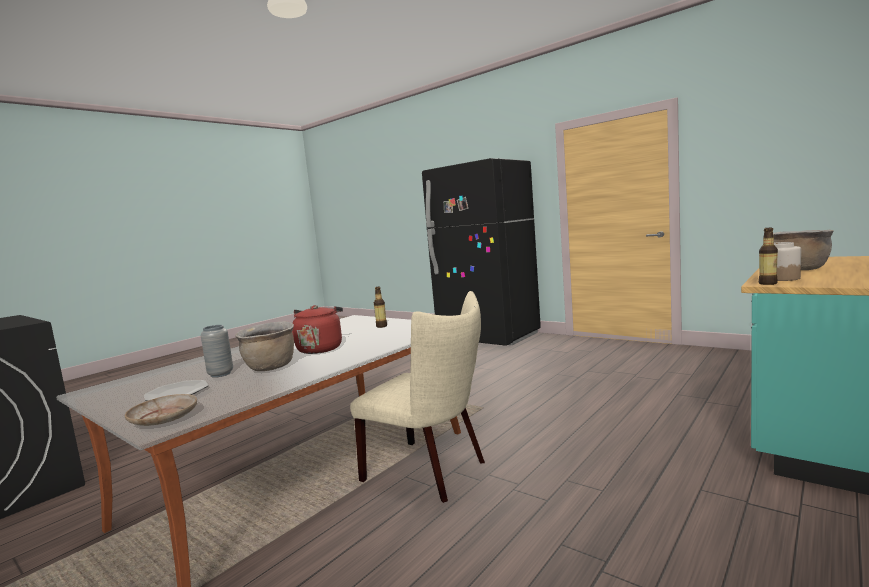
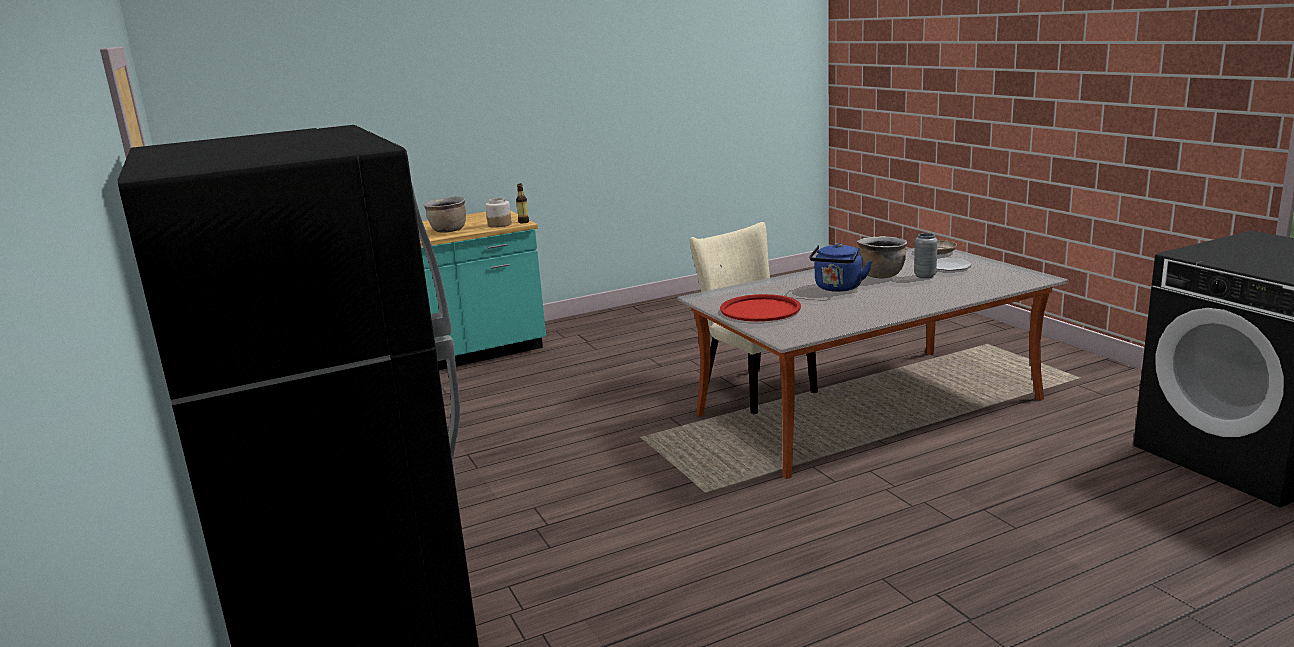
camera: 155 degrees left, 10 degrees up
red kettle [292,305,343,354] -> blue kettle [810,243,872,292]
bottle [374,287,387,328] -> red tray [720,294,801,322]

